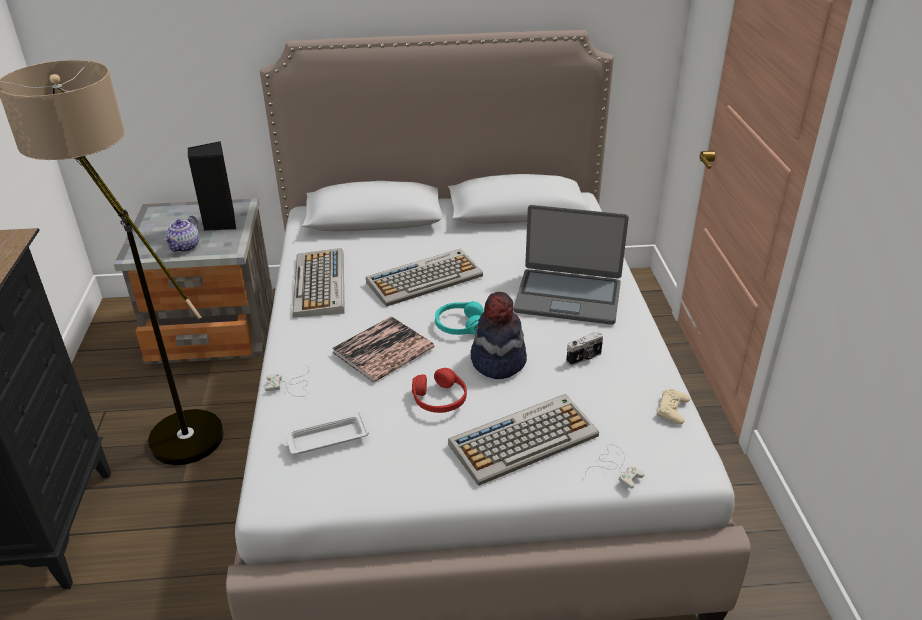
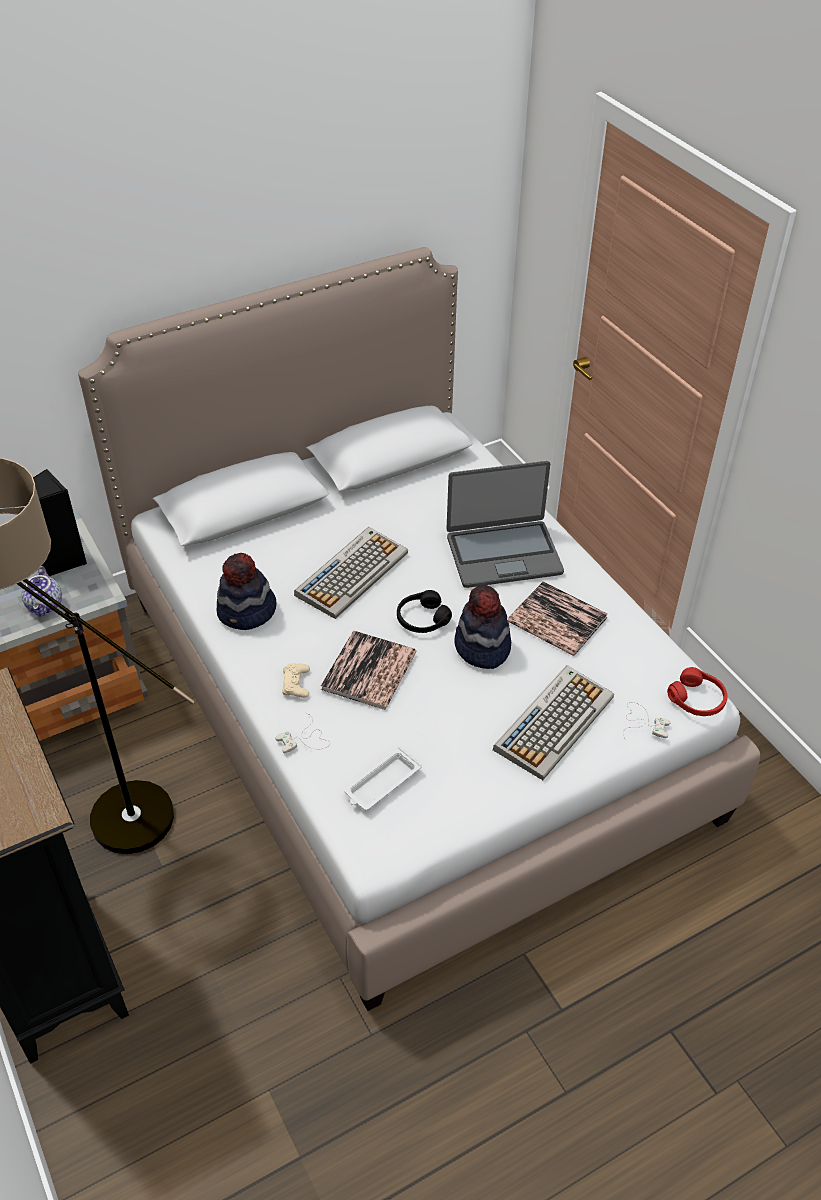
camera: 25 degrees left, 10 degrees up
keyboard [292,248,345,317] -> hat [217,553,277,630]
red headphones [412,368,467,413] -> red headphones moved to [667,667,728,716]
turquoise headphones [435,301,484,335] -> black headphones [397,590,452,633]
camera [566,332,603,366] -> book [507,581,608,656]
beige game controller [657,389,690,424] -> beige game controller moved to [282,663,310,698]

